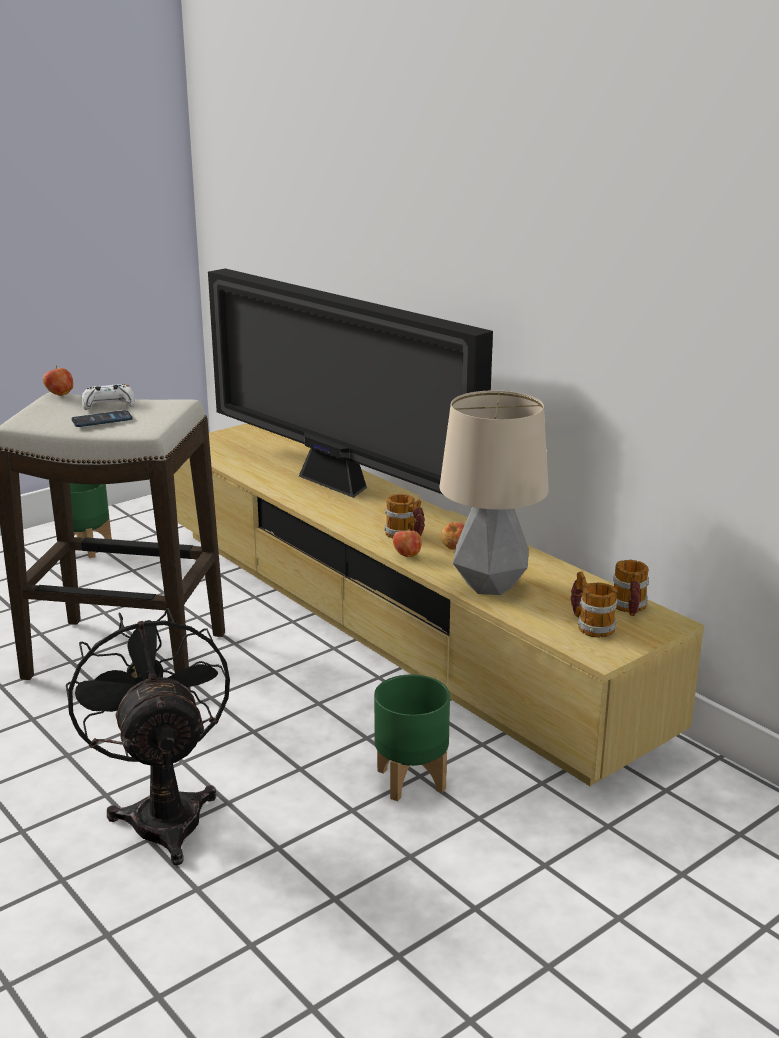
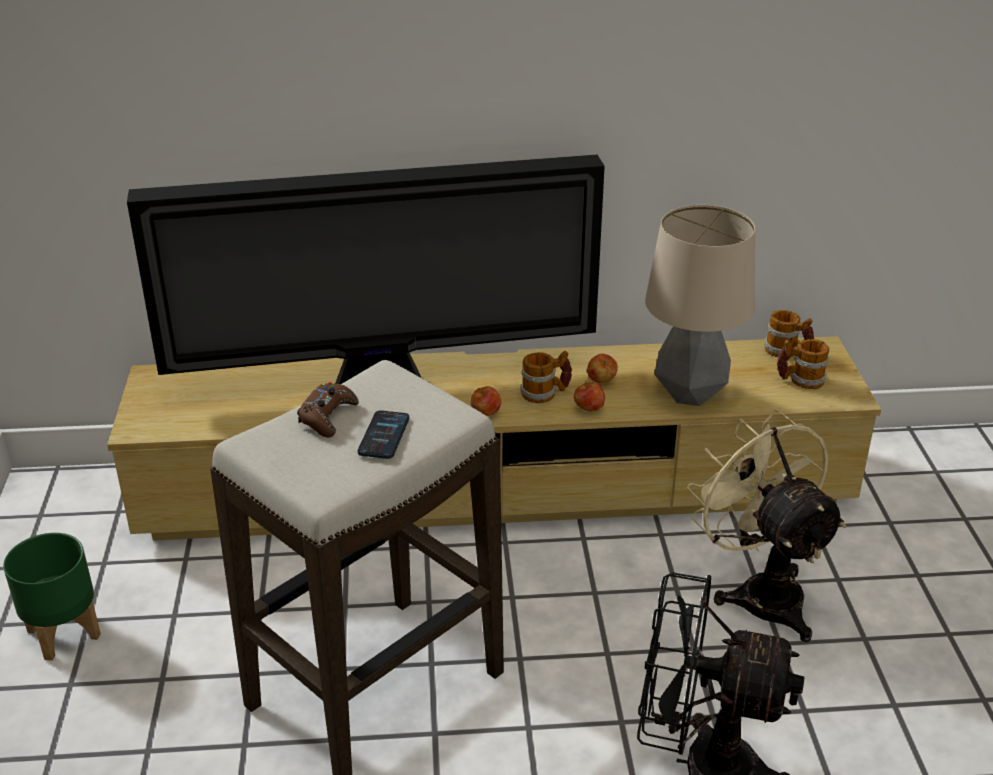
camera: 55 degrees left, 10 degrees up
apple [43,366,73,396] -> apple moved to [471,386,501,416]
white game controller [82,384,135,410] -> brown game controller [297,382,359,437]
green planter [374,674,450,801] -> beige fan [687,409,846,642]

